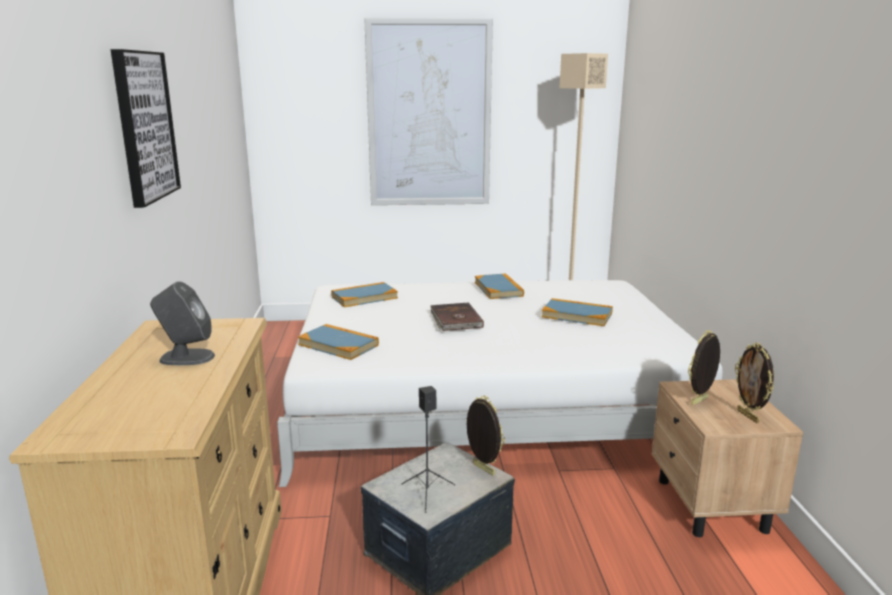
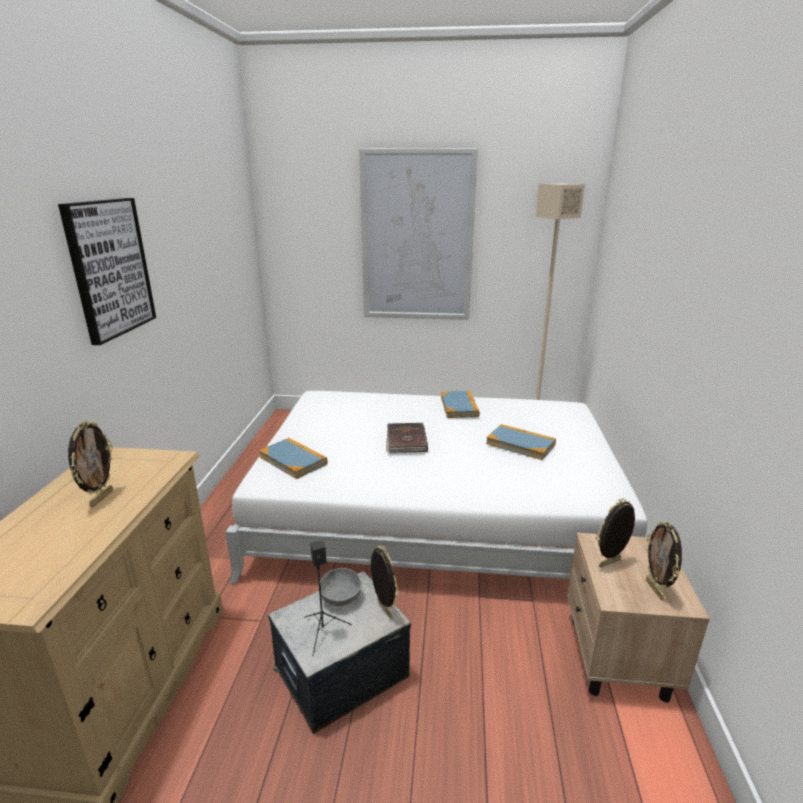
camera: 10 degrees right, 5 degrees up
grey speaker [150,281,215,365] -> picture frame [68,420,113,507]
book [331,282,398,307] -> none
none -> grey bowl [320,568,362,606]

